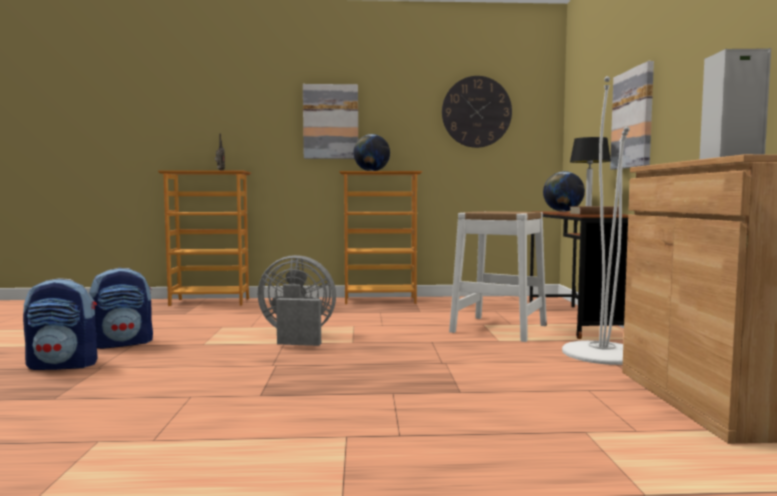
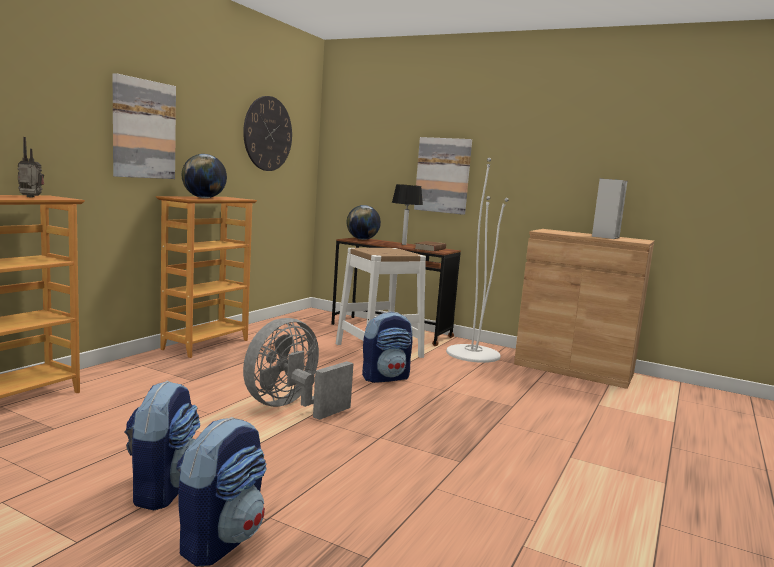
camera: 60 degrees left, 5 degrees up
none -> backpack [362,312,413,383]

